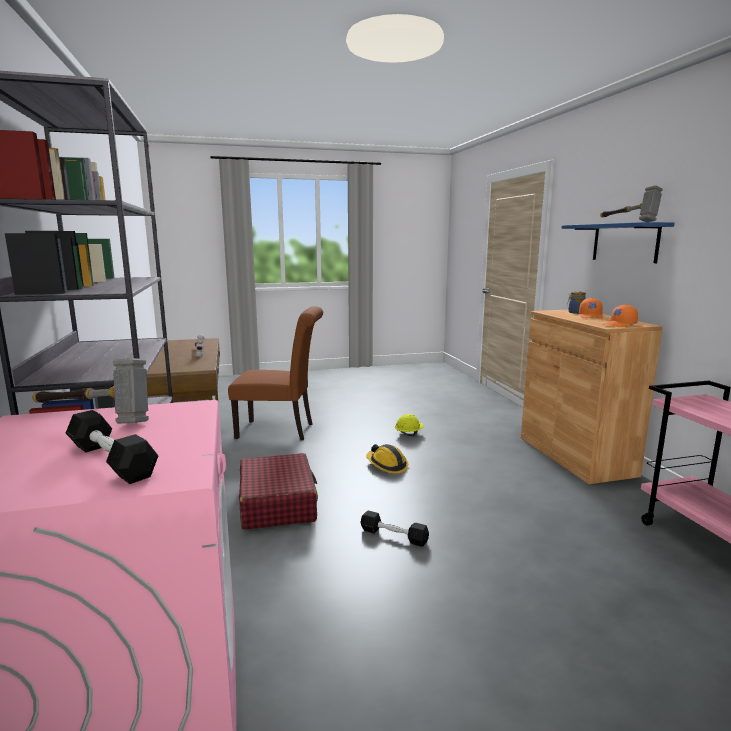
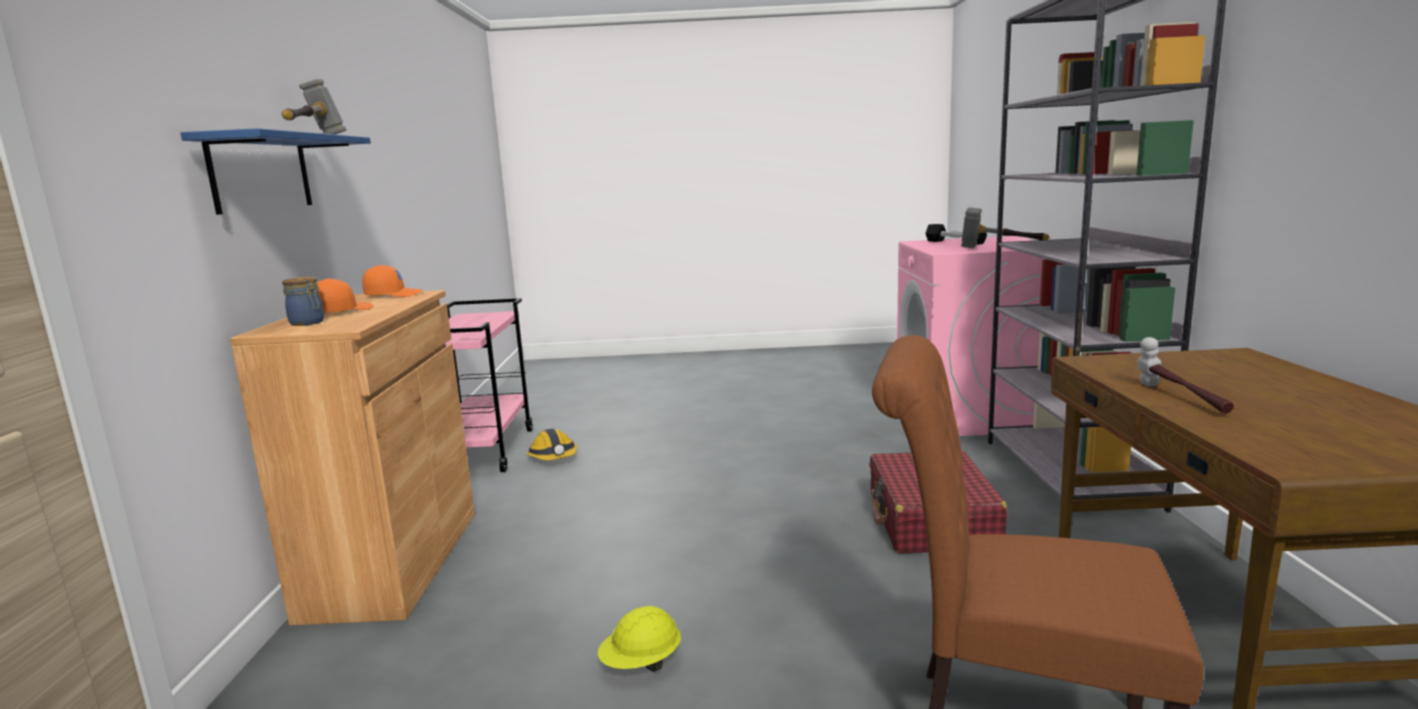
camera: 165 degrees left, 0 degrees up
black dumbbell [360,511,429,547] -> none
hard hat [366,444,408,474] -> hard hat moved to [526,429,577,460]

